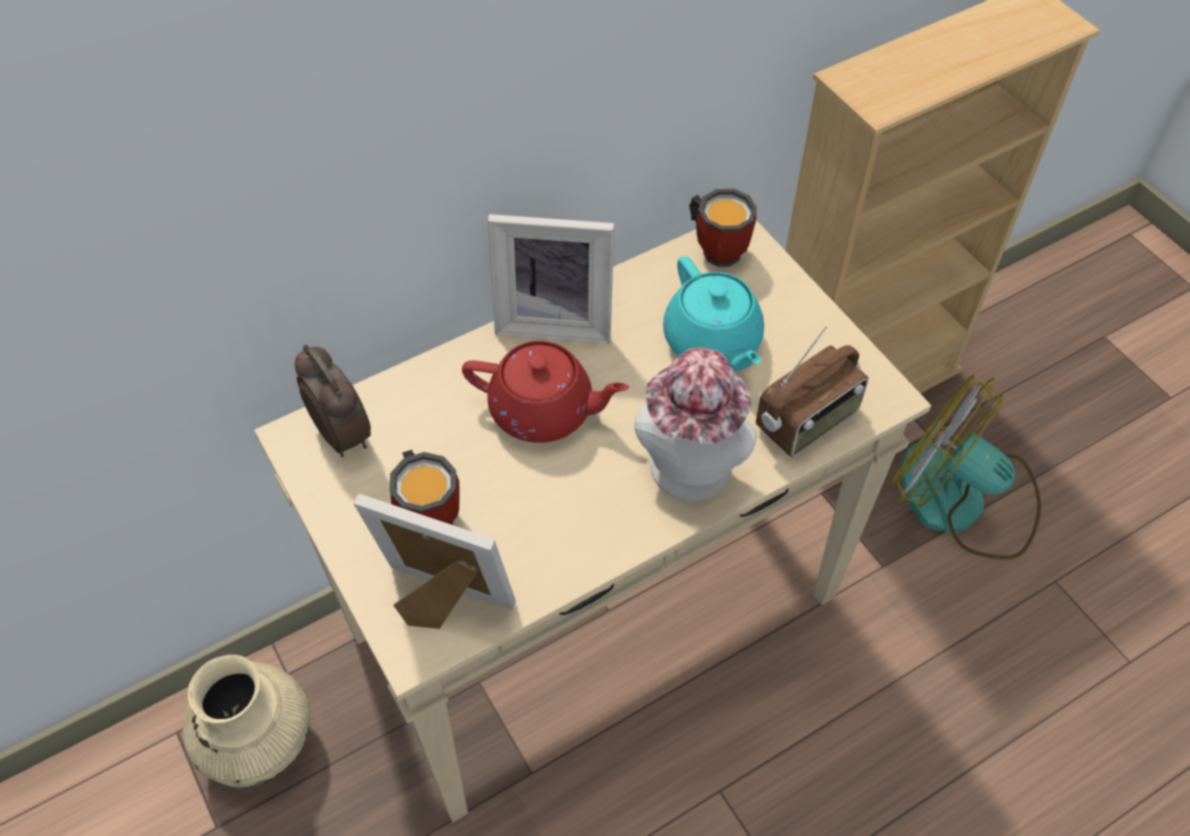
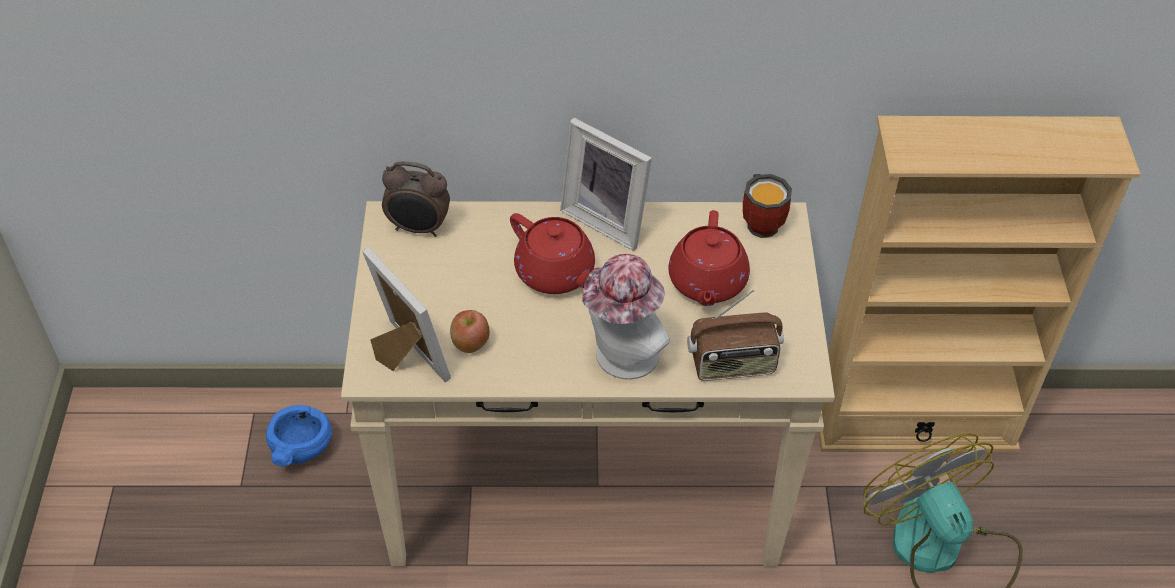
camera: 30 degrees right, 5 degrees down
beige vase [183,655,310,788] -> blue bowl [266,405,332,467]
alarm clock [295,344,371,457] -> alarm clock turned 105 degrees clockwise [382,161,450,237]
mug [389,450,460,525] -> none
turquoise teapot [663,256,764,370] -> red teapot [669,210,750,306]
none -> apple [450,310,490,353]

